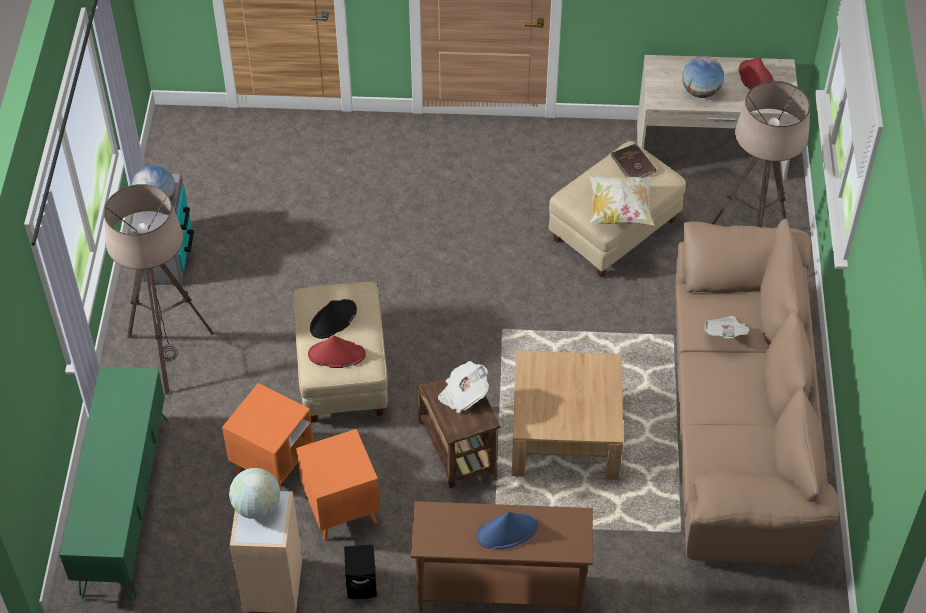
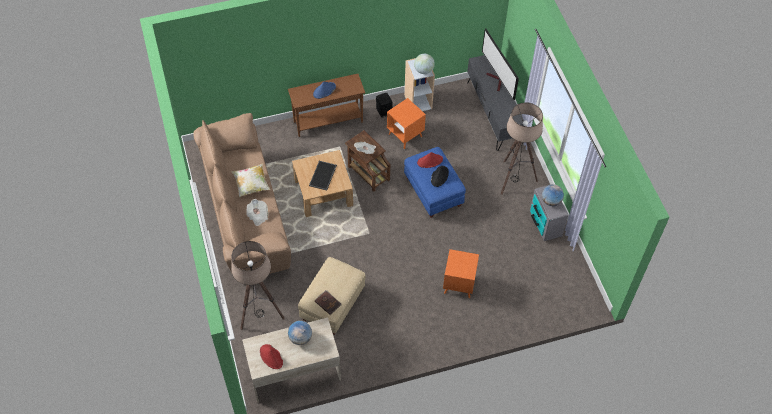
camera: 160 degrees right, 5 degrees up
green tv stand [59,367,168,601] -> grey tv stand [467,55,524,151]
orange side table [222,383,314,491] -> orange side table moved to [443,249,479,298]
beige ottoman [293,282,388,423] -> blue ottoman [404,147,466,218]
pillow [589,175,655,226] -> pillow moved to [231,164,270,197]
none -> tray [309,161,337,190]
none -> television [482,29,519,100]

